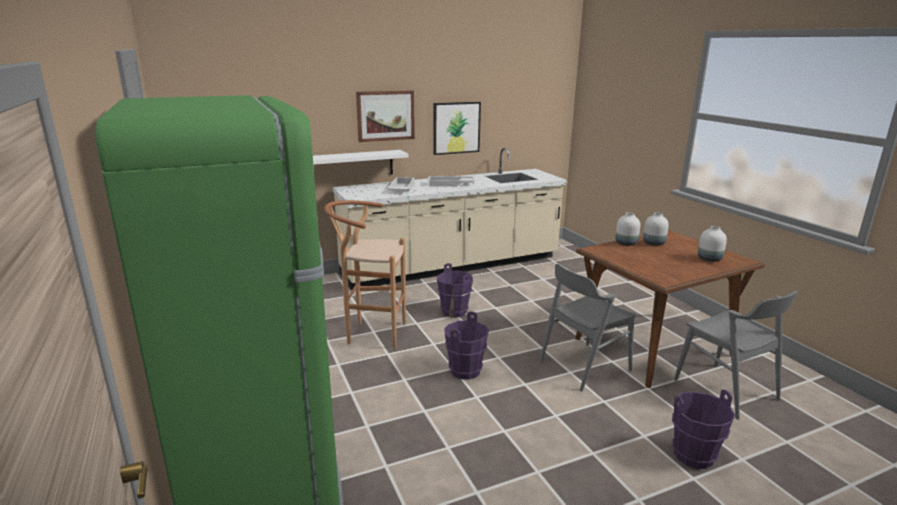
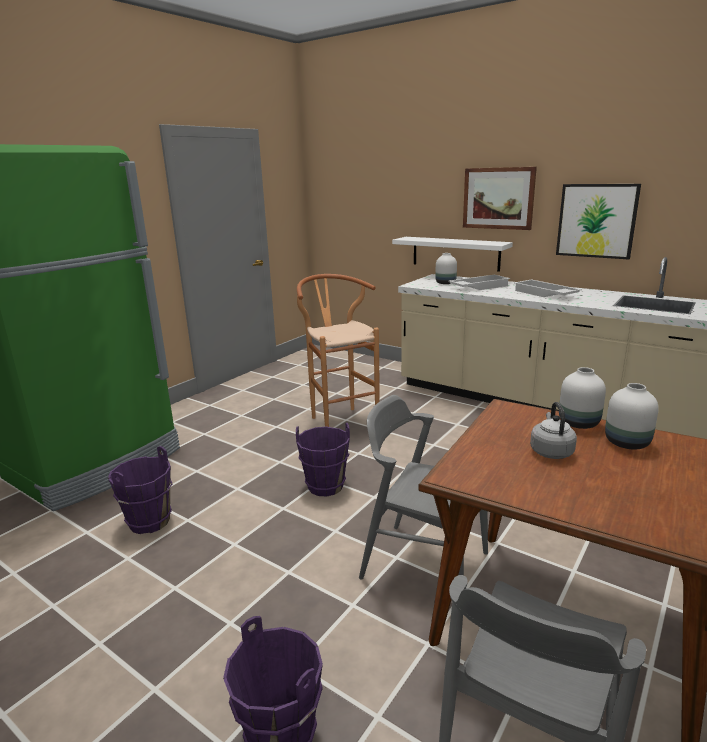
camera: 60 degrees right, 0 degrees up
purple bucket [437,263,473,318] -> purple bucket moved to [108,446,172,534]
white vase [698,226,727,262] -> white vase moved to [435,253,457,284]
none -> grey kettle [530,402,577,459]

